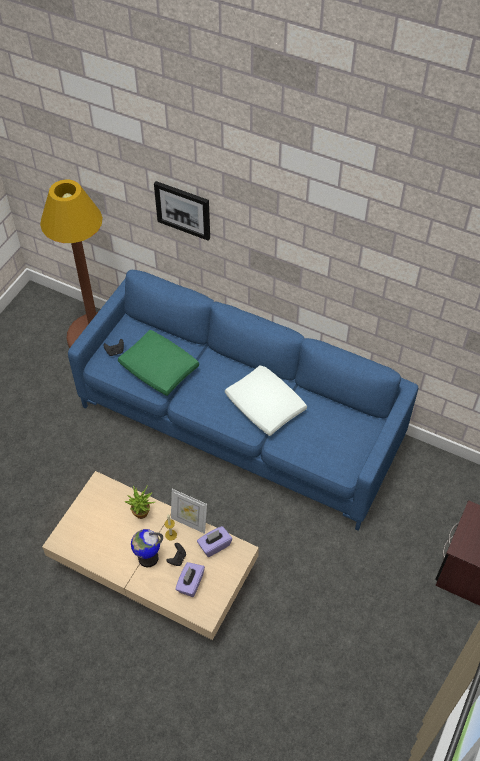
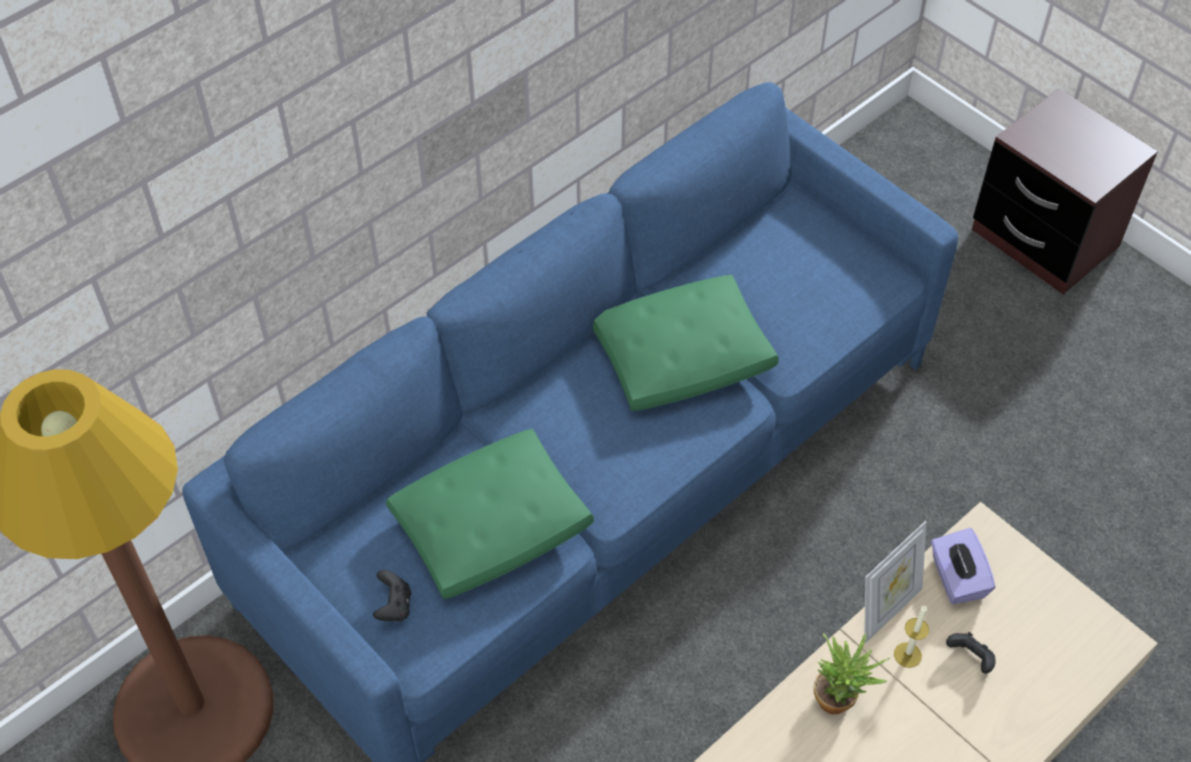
camera: 70 degrees left, 0 degrees up
globe [131,529,163,567] -> none
picture [154,181,210,240] -> none
purple tissue box [175,562,205,597] -> none
white pillow [225,366,307,436] -> green pillow [593,275,779,411]

